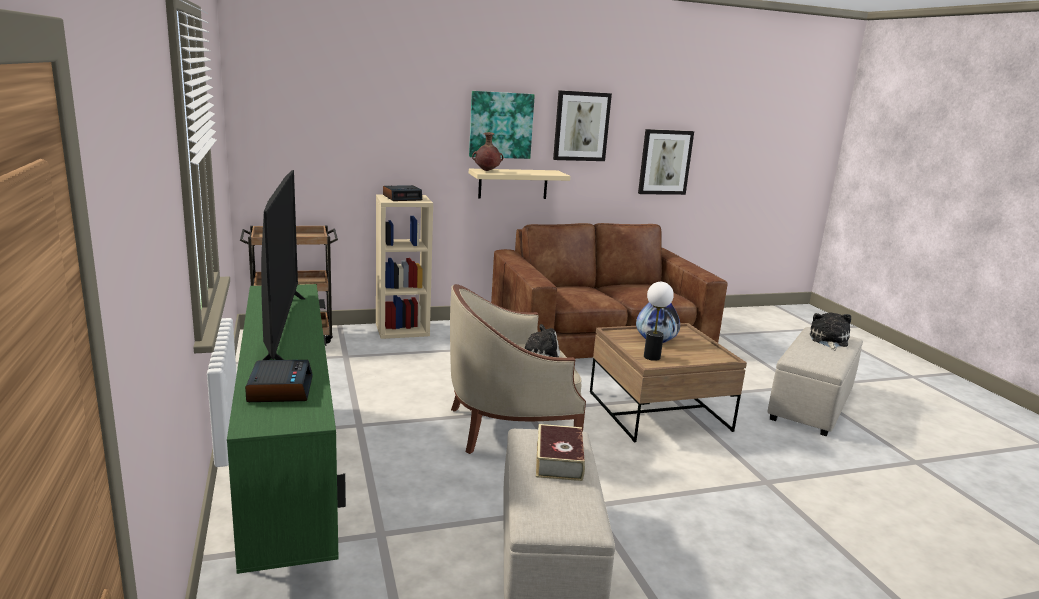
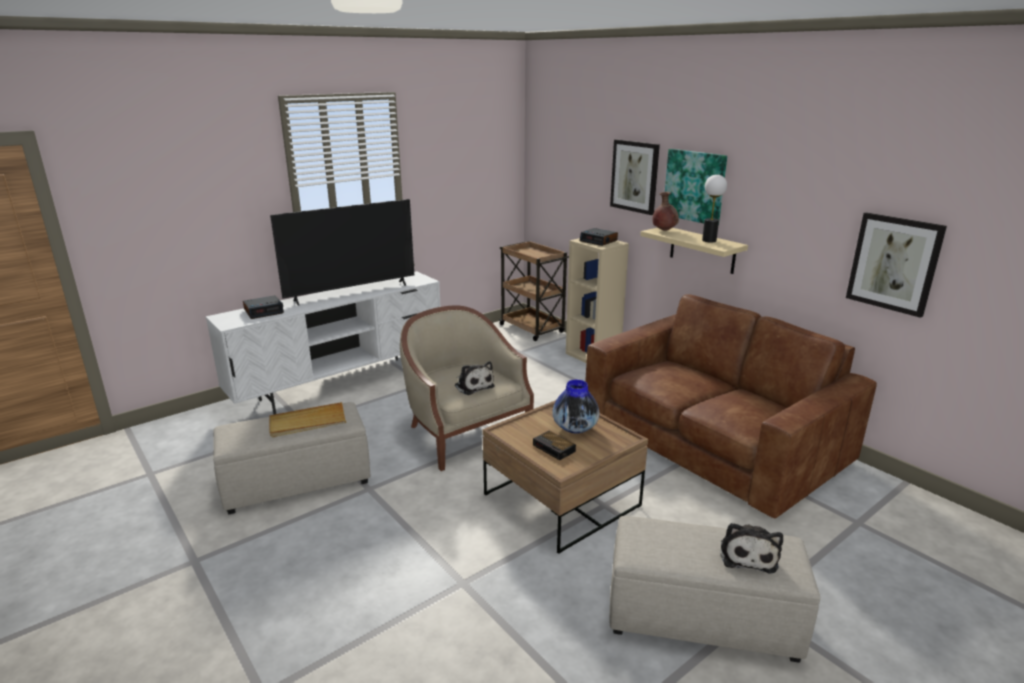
camera: 70 degrees right, 5 degrees up
green tv stand [227,284,346,574] -> white tv stand [206,271,440,415]
book [536,424,585,481] -> beige tray [269,402,346,437]
picture [553,90,612,161] -> picture moved to [610,139,660,215]
table lamp [644,282,674,361] -> table lamp moved to [702,174,727,242]
plush toy [810,313,851,351] -> plush toy turned 105 degrees clockwise [720,523,783,574]
none -> alarm clock [533,431,576,460]

